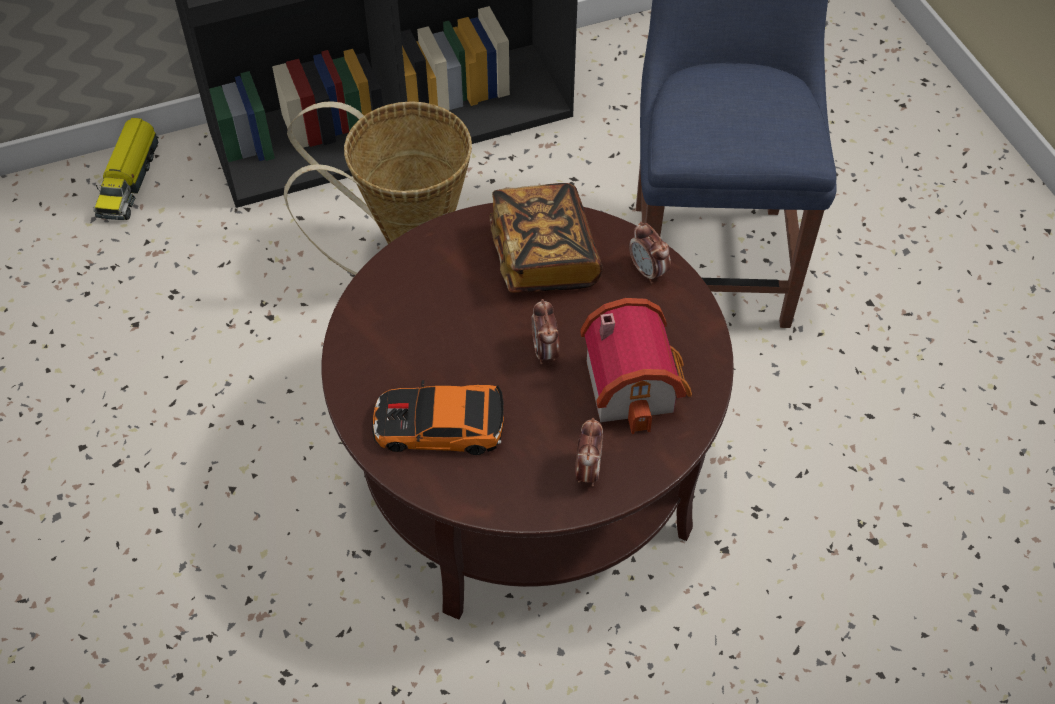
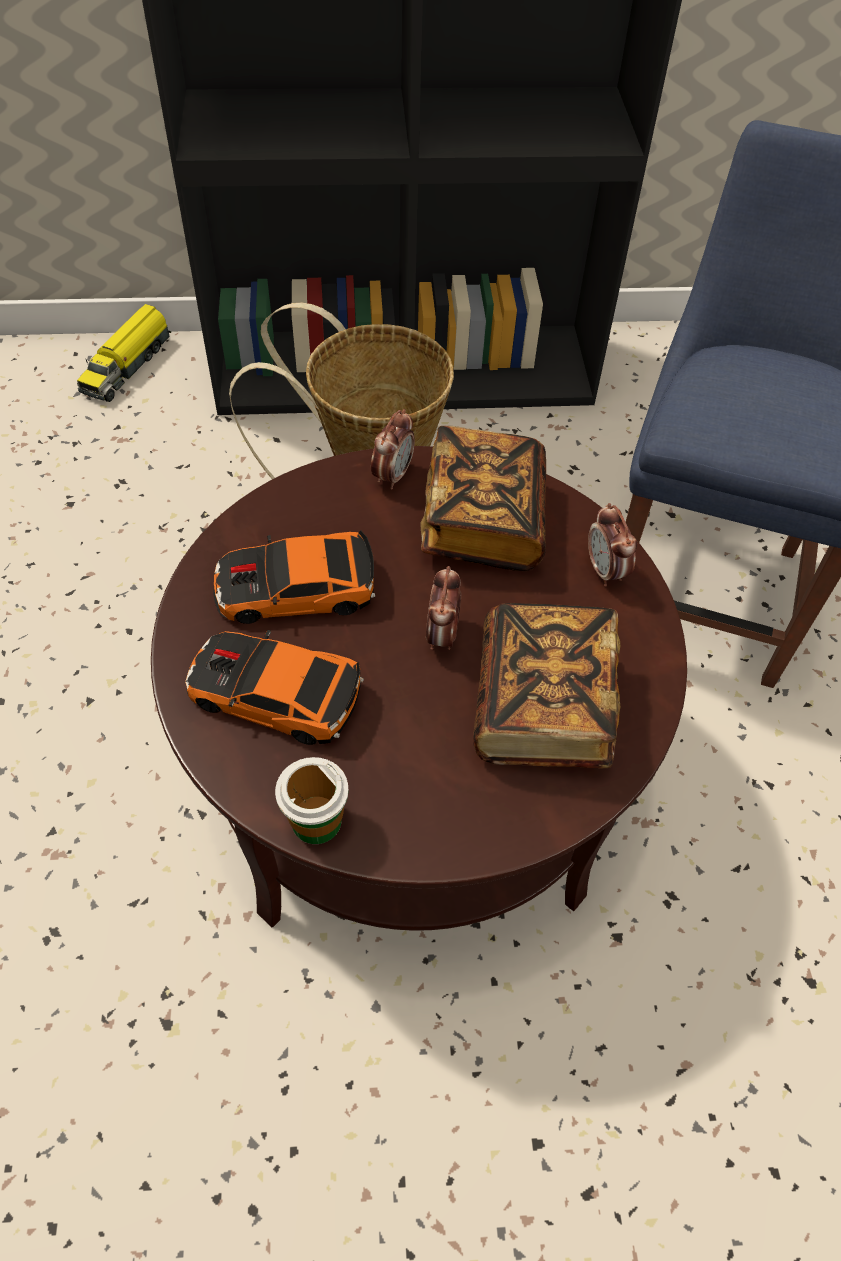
camera: 15 degrees right, 0 degrees up
alarm clock [575,418,603,486] -> alarm clock moved to [371,409,415,490]
toy house [580,298,692,434] -> book [473,603,620,768]
none -> toy car [213,530,375,624]
none -> cup [275,757,349,844]

